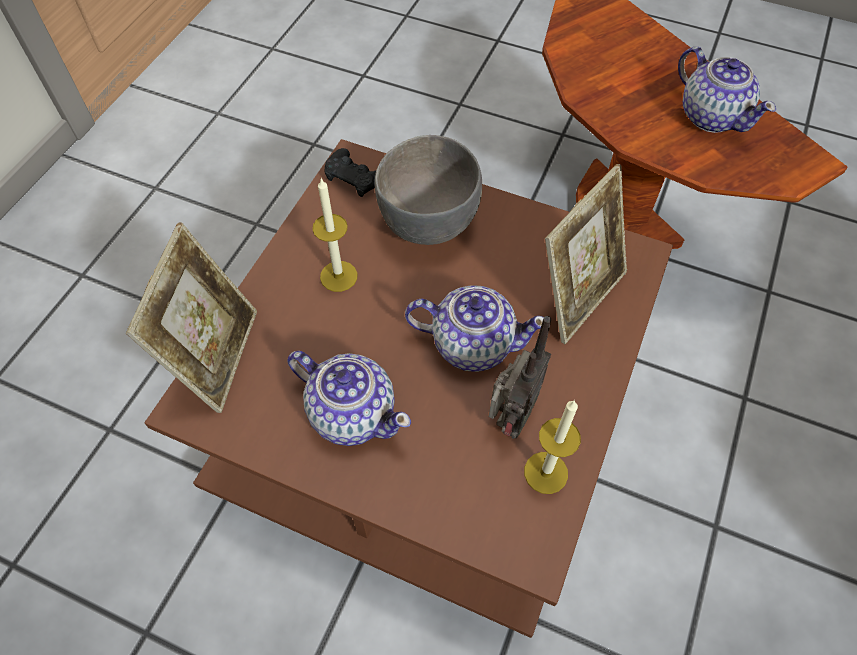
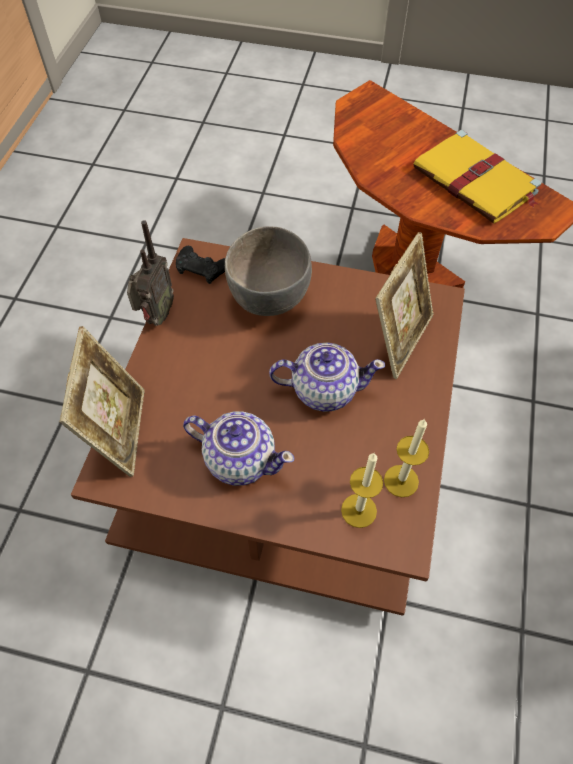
camera: 10 degrees left, 0 degrees up
candle [313,178,358,292] -> candle moved to [341,453,383,528]
radio [489,316,551,439] -> radio moved to [127,220,174,326]
teapot [678,47,776,133] -> yellow book [413,130,541,224]

